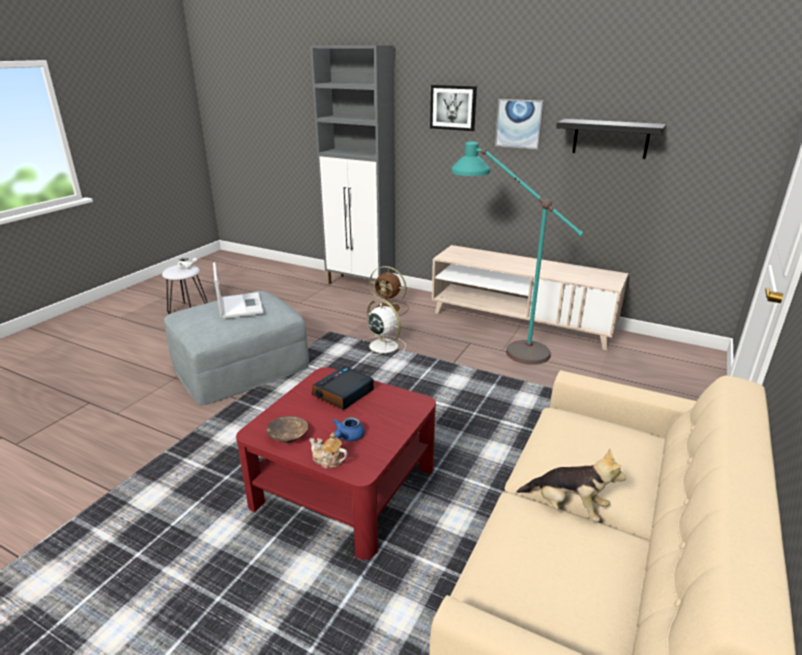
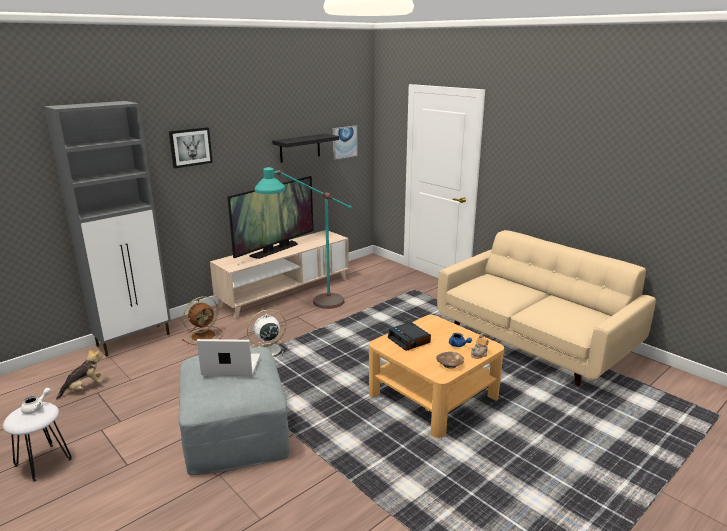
camera: 70 degrees left, 5 degrees down
red coffee table [236,367,436,560] -> beige coffee table [369,315,504,438]
picture [495,99,544,150] -> picture moved to [333,125,357,160]
plush toy [517,449,626,522] -> plush toy moved to [56,349,103,400]
none -> television [227,176,314,259]

